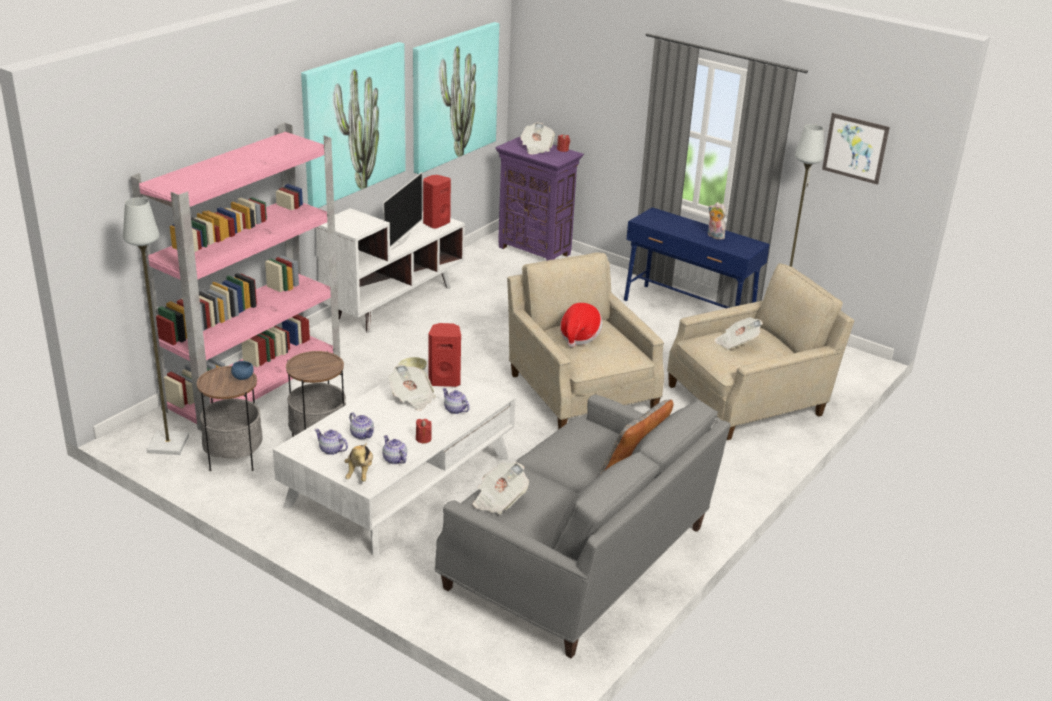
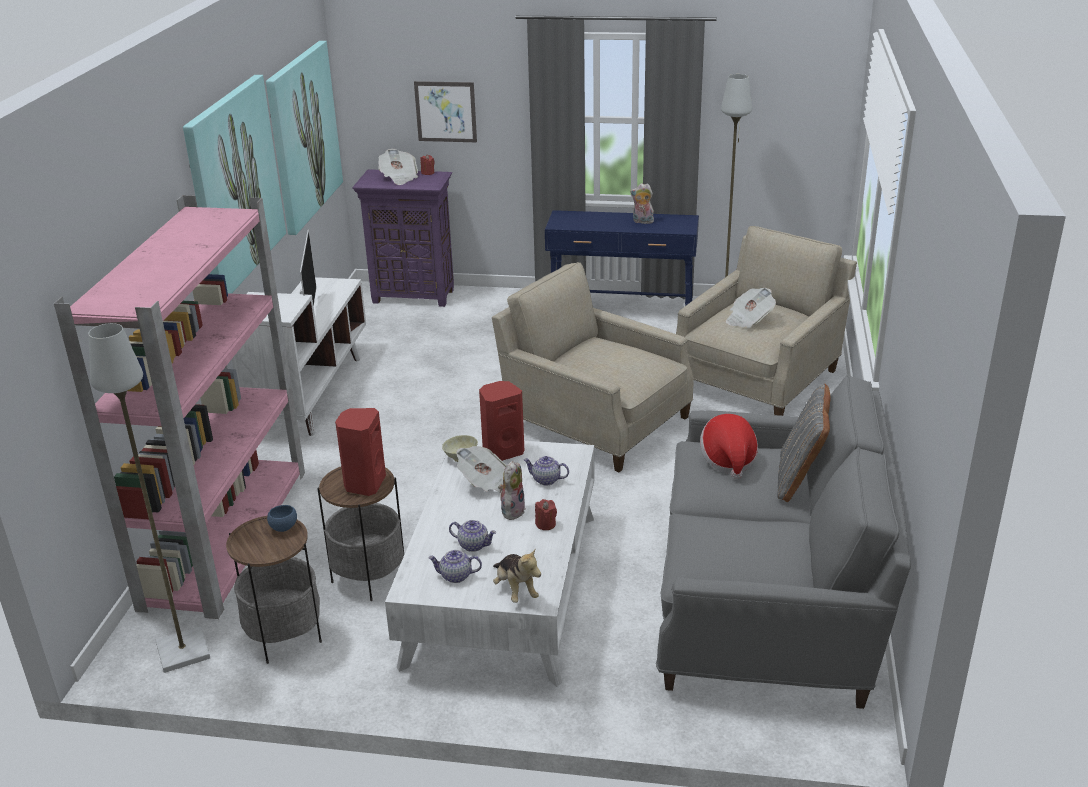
camera: 25 degrees left, 0 degrees up
teapot [382,435,407,464] -> none
red speaker [423,175,451,228] -> red speaker moved to [335,408,386,496]
newspaper [473,462,529,514] -> none
hat [560,303,602,347] -> hat moved to [700,414,758,479]
picture [822,113,890,185] -> picture moved to [414,81,477,142]
none -> plush toy [498,461,525,520]

